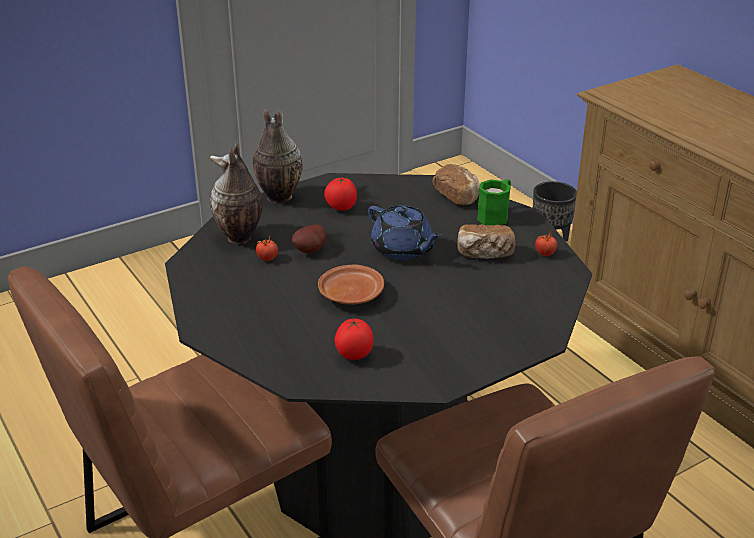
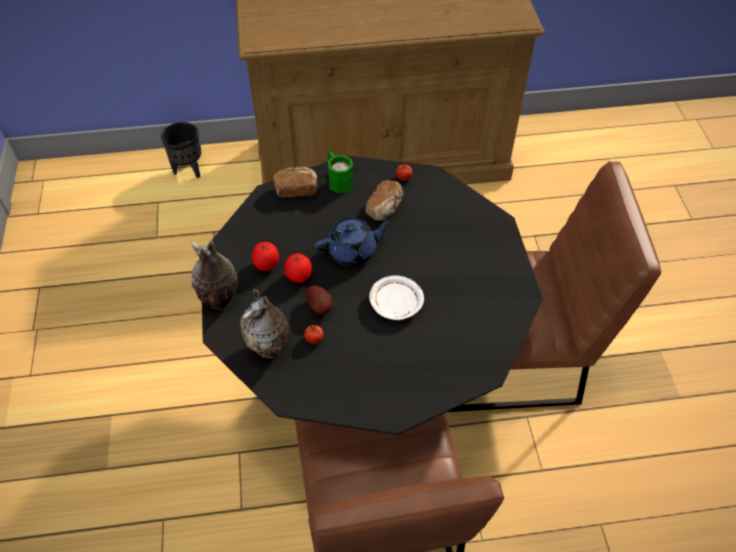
camera: 65 degrees left, 20 degrees up
brown plate [318,265,384,305] -> white plate [369,275,424,320]
tomato [334,319,373,360] -> tomato moved to [284,254,312,283]

